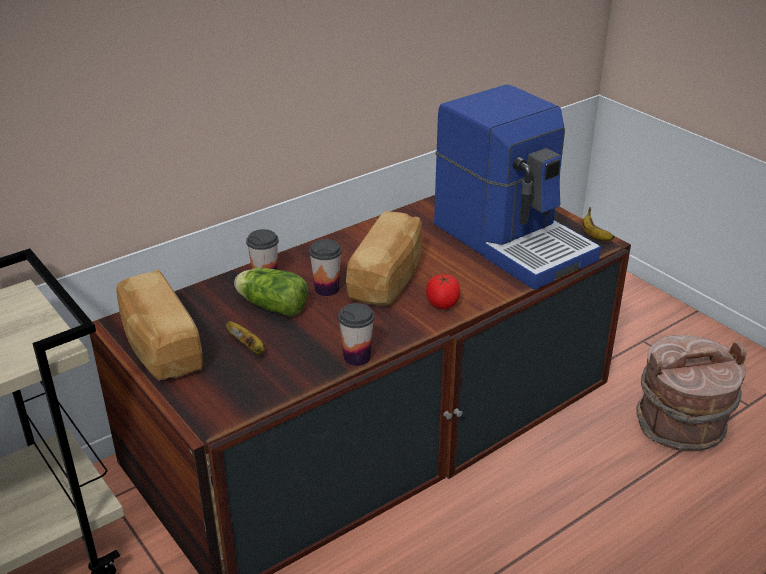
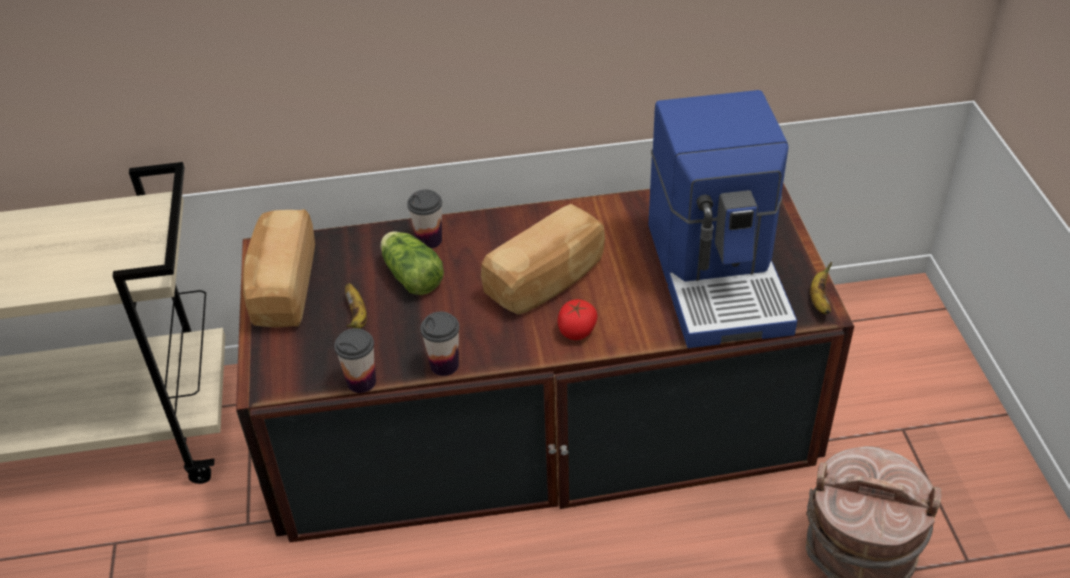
camera: 30 degrees right, 10 degrees up
cup [309,239,342,296] -> cup moved to [334,328,376,393]

